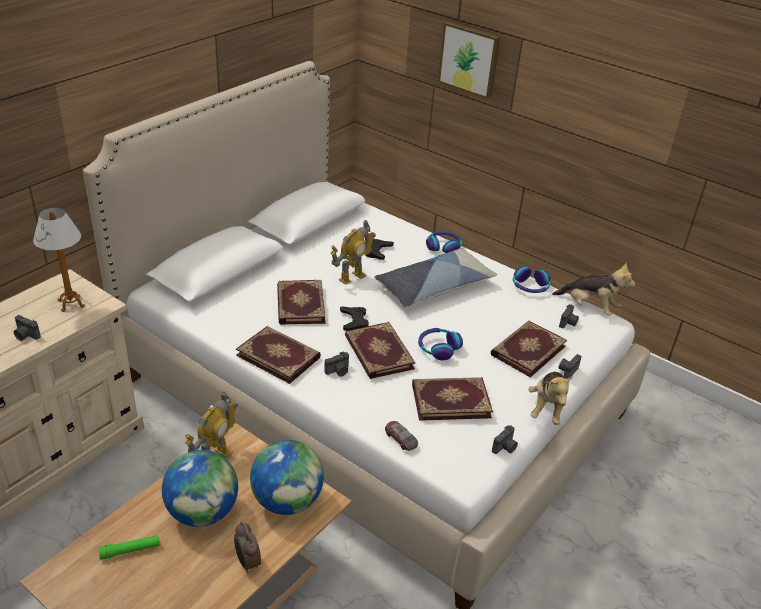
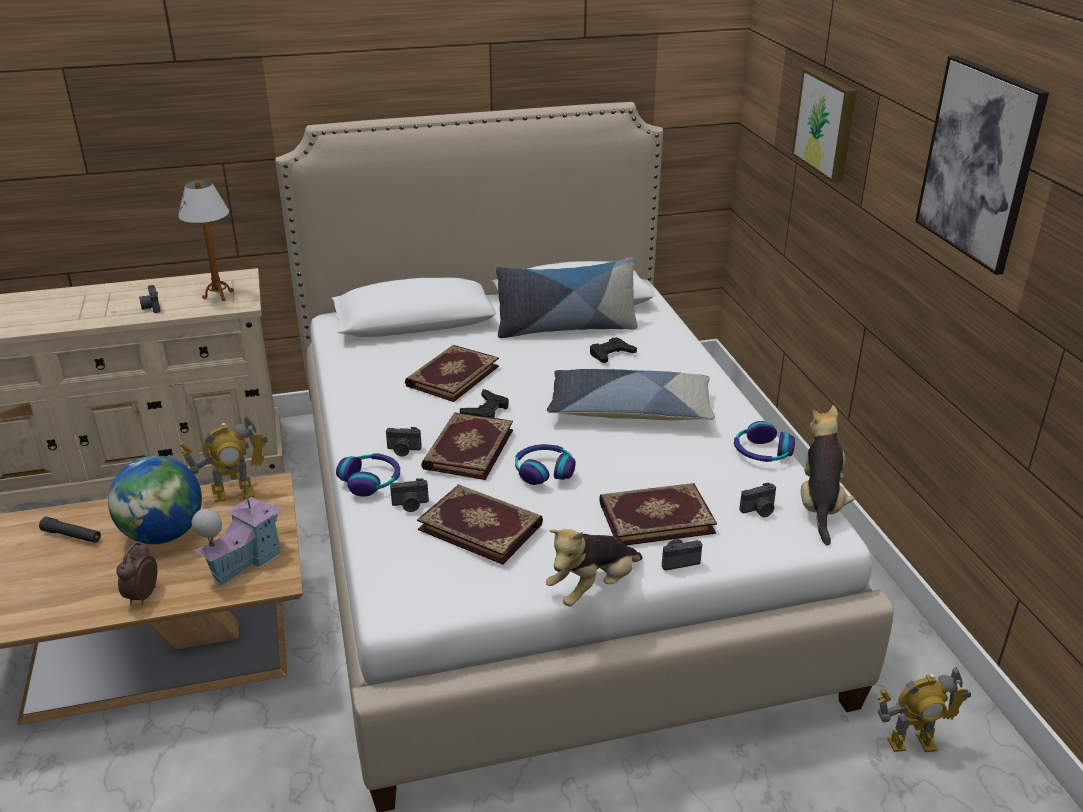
camera: 40 degrees right, 5 degrees down
green flashlight [99,535,160,560] -> black flashlight [39,517,101,543]
book [236,326,321,384] -> none
globe [250,440,324,515] -> toy house [191,483,282,586]
toy robot [330,220,376,285] -> toy robot moved to [877,667,971,752]
toy car [385,421,418,451] -> none
headphones [426,231,462,253] -> headphones moved to [336,453,400,497]
camera [492,425,518,454] -> camera moved to [390,478,429,512]
plush toy [552,263,635,316] -> plush toy turned 150 degrees counterclockwise [801,405,855,546]
none -> pillow [496,258,638,338]
none -> picture [915,55,1049,275]

